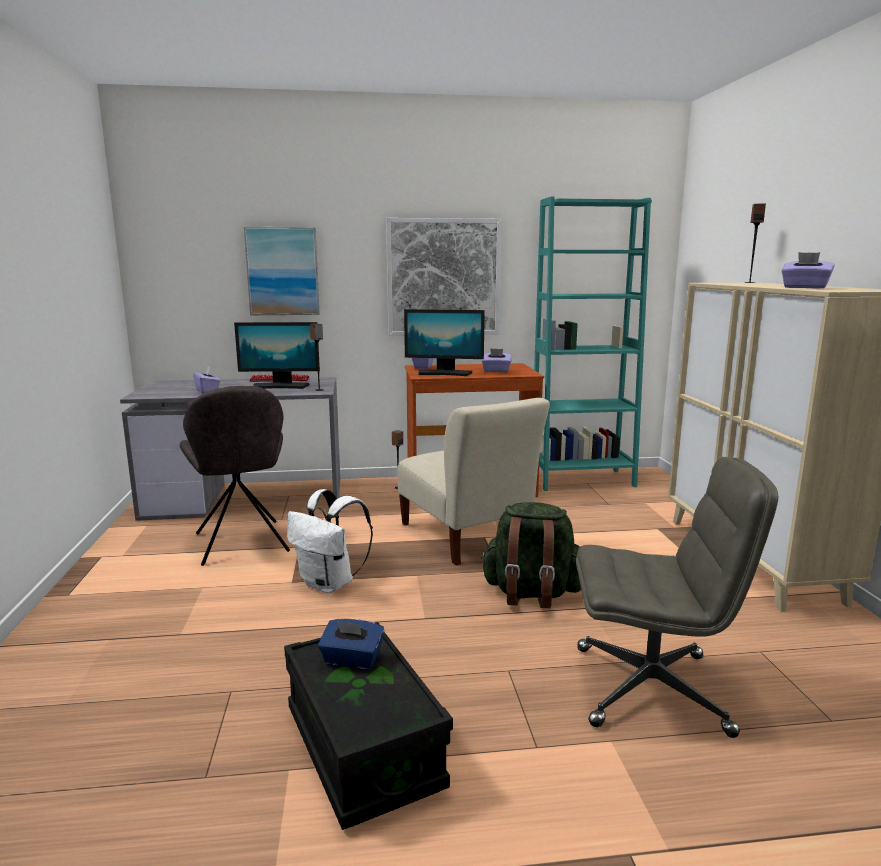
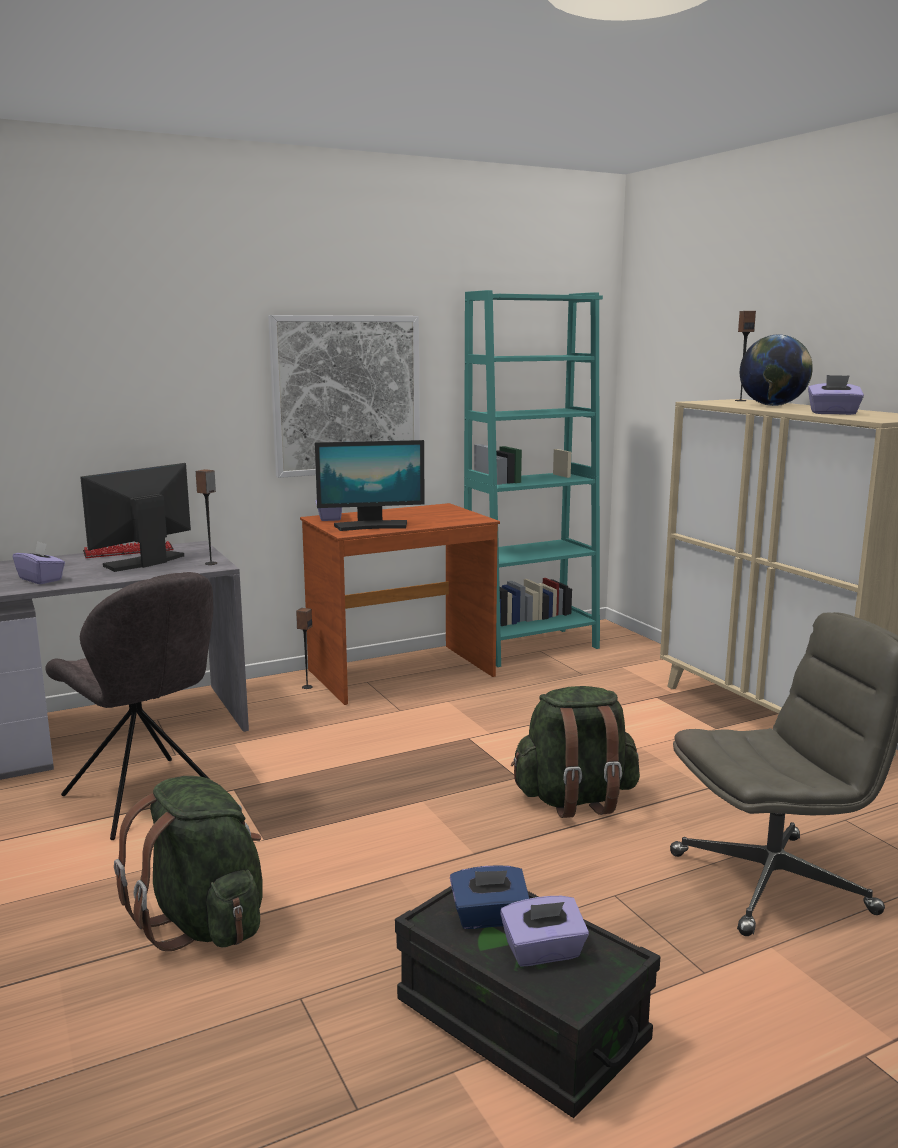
camera: 20 degrees left, 0 degrees up
monitor [234,322,320,389] -> monitor turned 150 degrees clockwise [80,463,191,572]
picture [244,227,320,315] -> none
white backpack [287,489,373,594] -> none
beige chair [398,398,550,565] -> none
purple tissue box [482,348,512,372] -> purple tissue box moved to [500,896,589,967]
none -> green backpack [114,776,263,951]
none -> globe [740,334,813,406]

